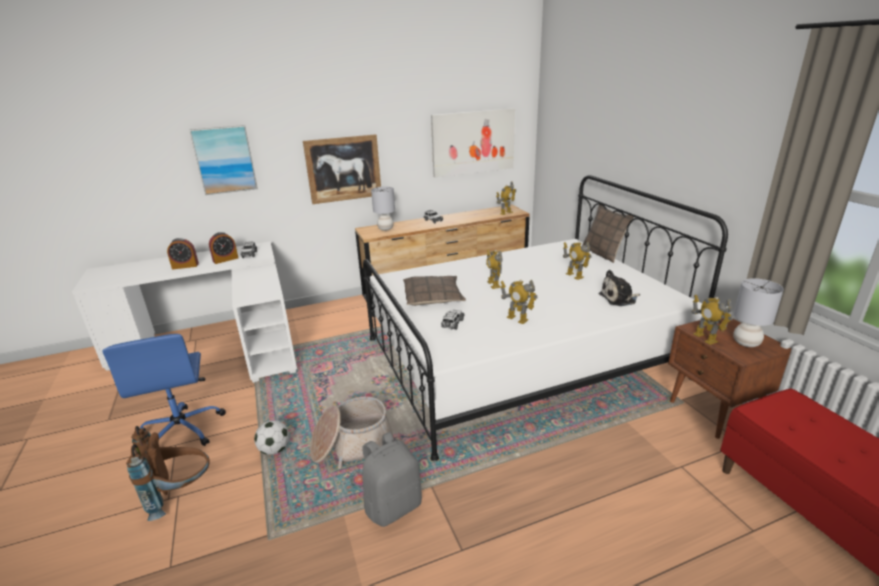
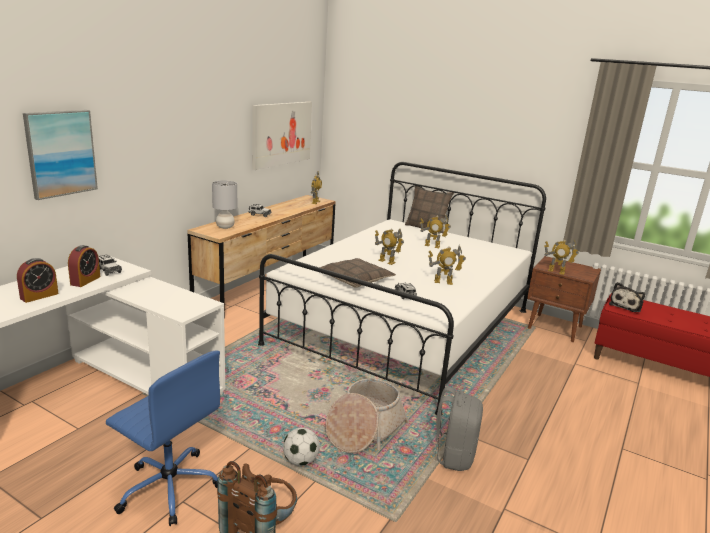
camera: 40 degrees left, 5 degrees down
picture [303,134,381,204] -> none
plush toy [599,270,640,306] -> plush toy moved to [609,282,645,312]
grey table lamp [733,278,784,347] -> none

